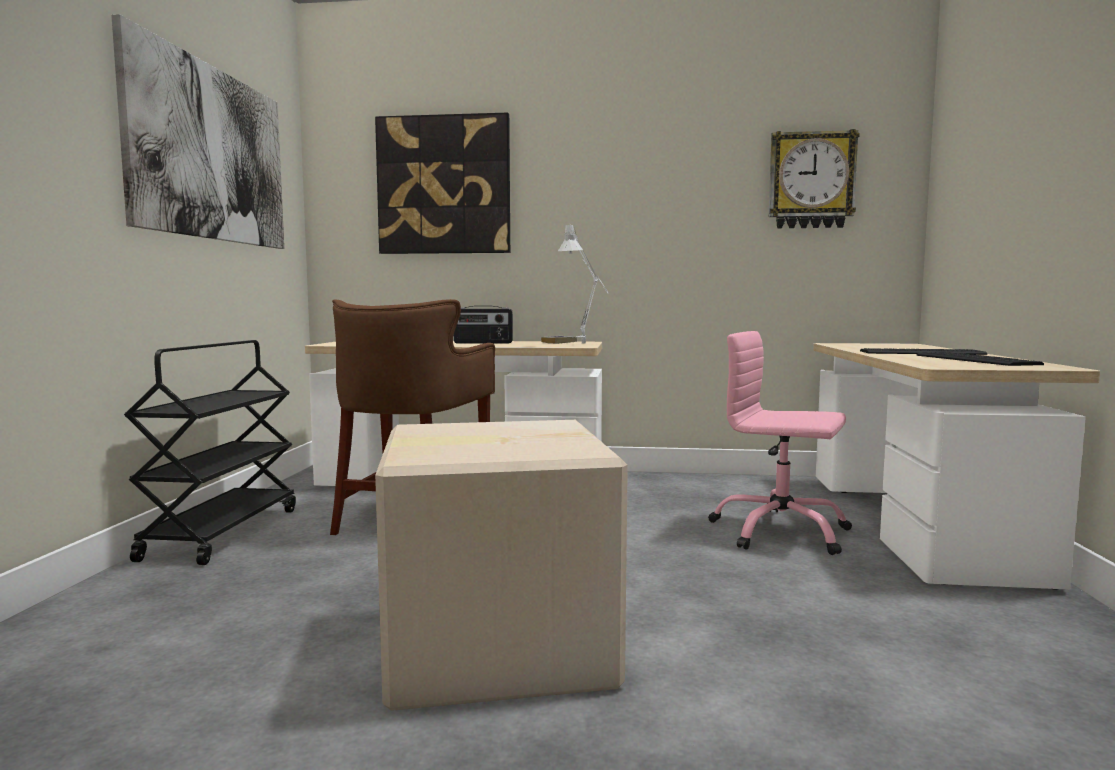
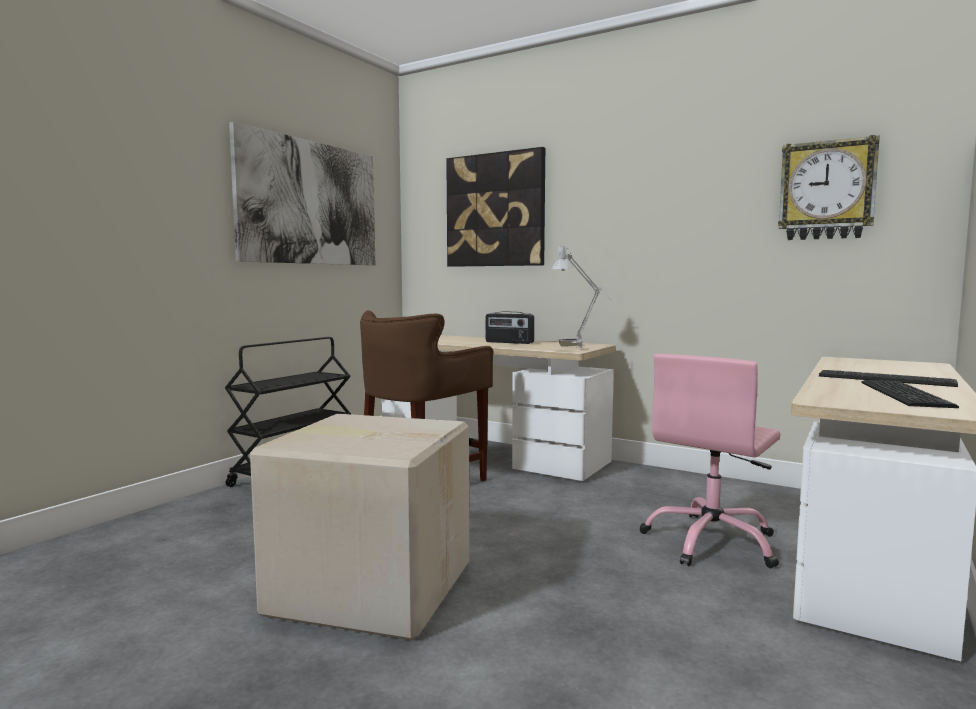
camera: 25 degrees right, 0 degrees up
pink office chair [708,331,852,555] -> pink office chair turned 105 degrees counterclockwise [639,354,781,568]

